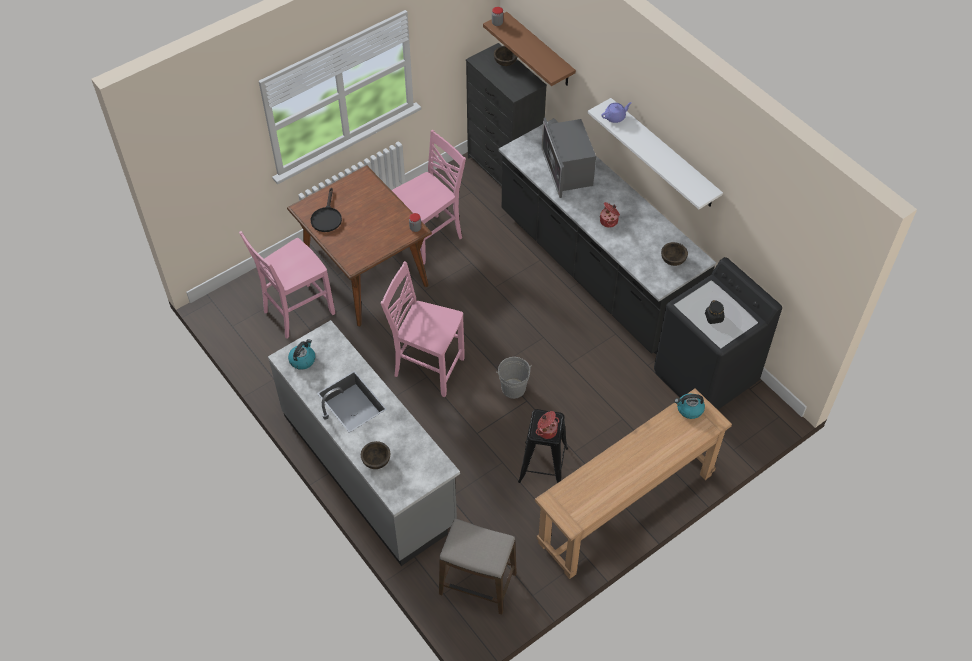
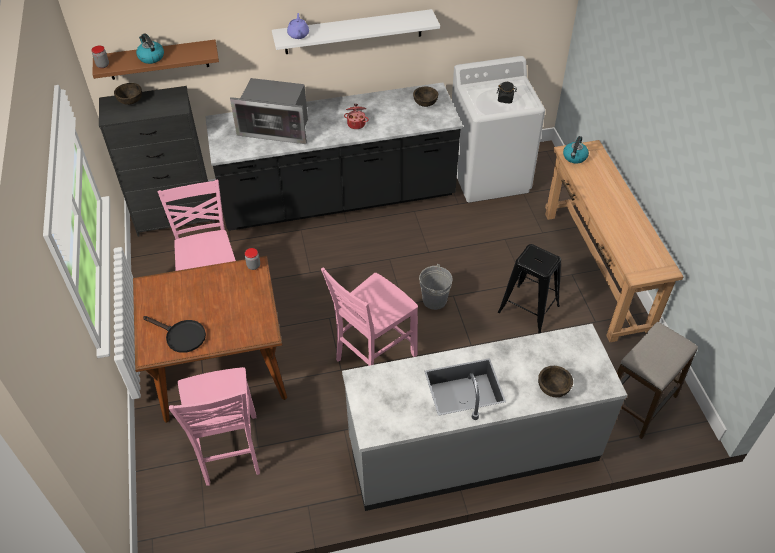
camera: 65 degrees left, 5 degrees down
kettle [288,339,315,370] -> kettle moved to [136,33,164,64]
cooking pot [536,411,559,439] -> none
black washing machine [654,257,782,410] -> white washing machine [452,56,545,203]

